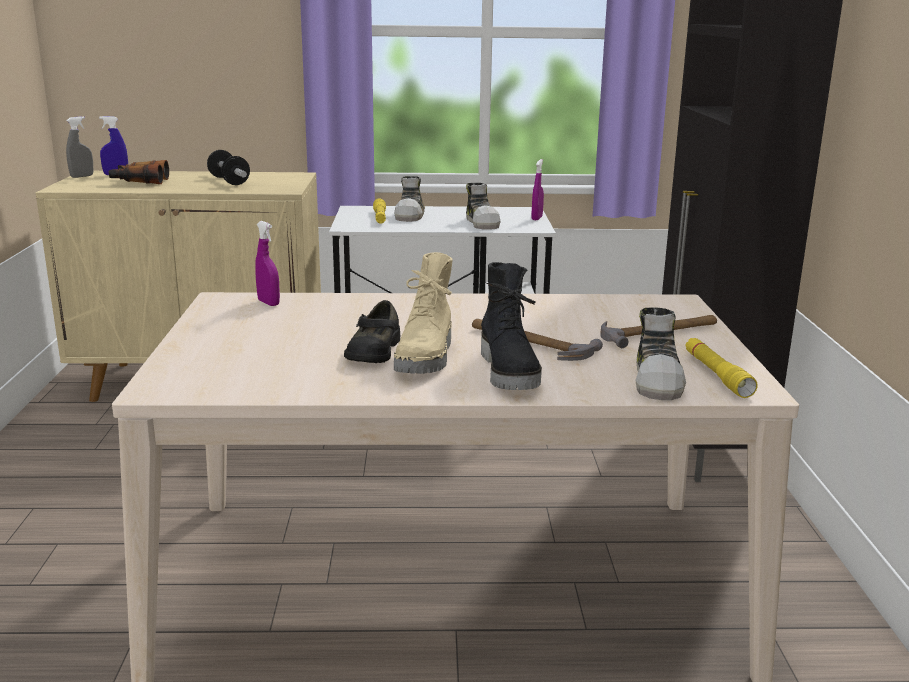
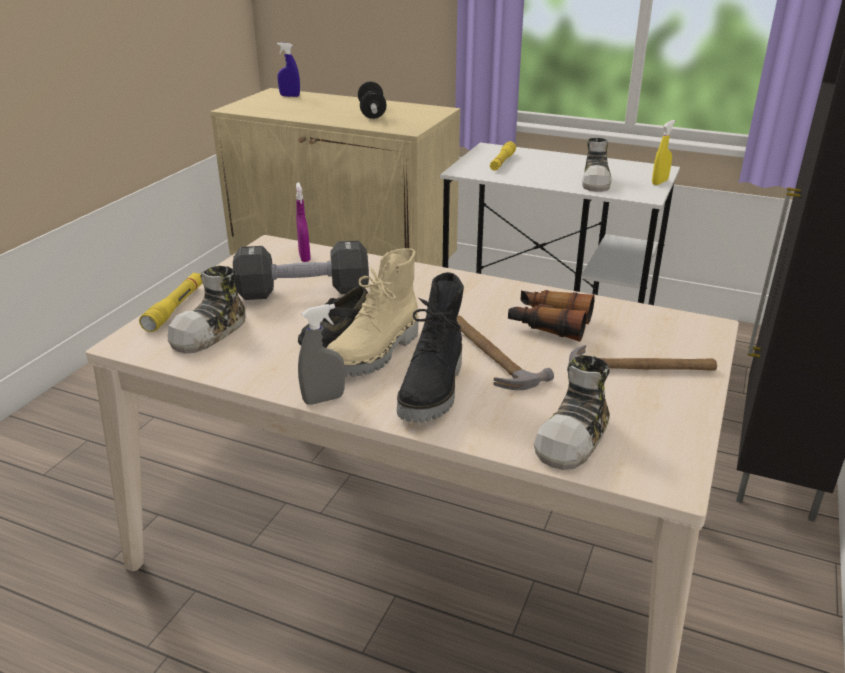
camera: 25 degrees right, 10 degrees up
grey spray bottle [66,116,93,178] -> grey spray bottle moved to [298,304,345,405]
binoculars [109,160,169,184] -> binoculars moved to [508,290,595,342]
shoe [394,176,425,222] -> shoe moved to [168,266,246,353]
purple spray bottle [532,159,544,220] -> yellow spray bottle [652,120,675,185]
yellow flashlight [685,338,758,398] -> yellow flashlight moved to [139,273,203,332]
none -> black dumbbell [233,241,369,300]

